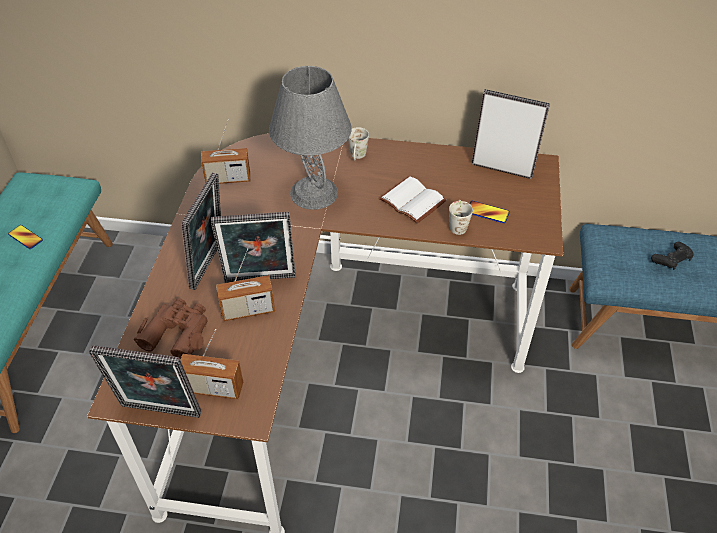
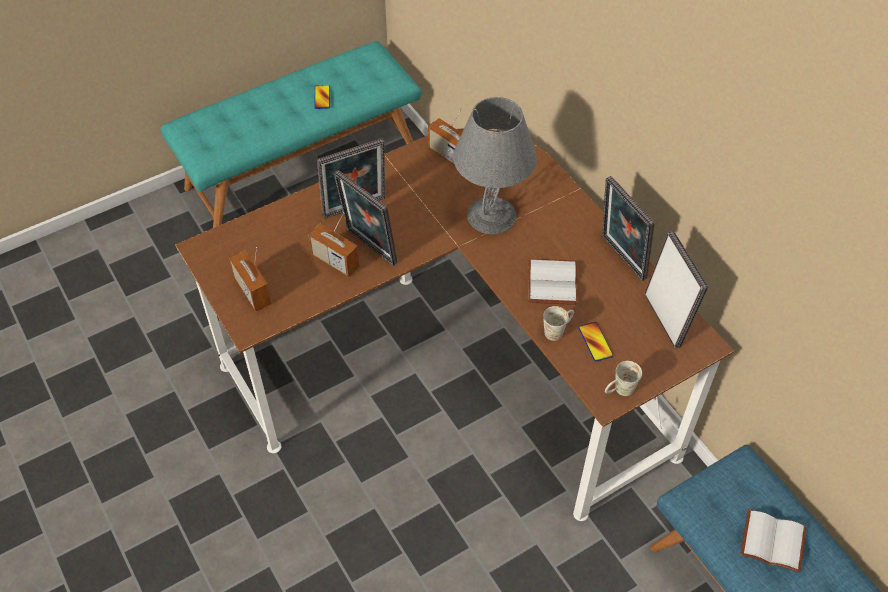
camera: 50 degrees right, 5 degrees up
picture frame [89,345,202,418] -> picture frame moved to [602,176,655,281]
brown binoculars [134,298,208,360] -> none
white mug [348,127,369,161] -> white mug moved to [605,361,642,396]
black game controller [651,242,694,270] -> white book [740,510,806,573]

